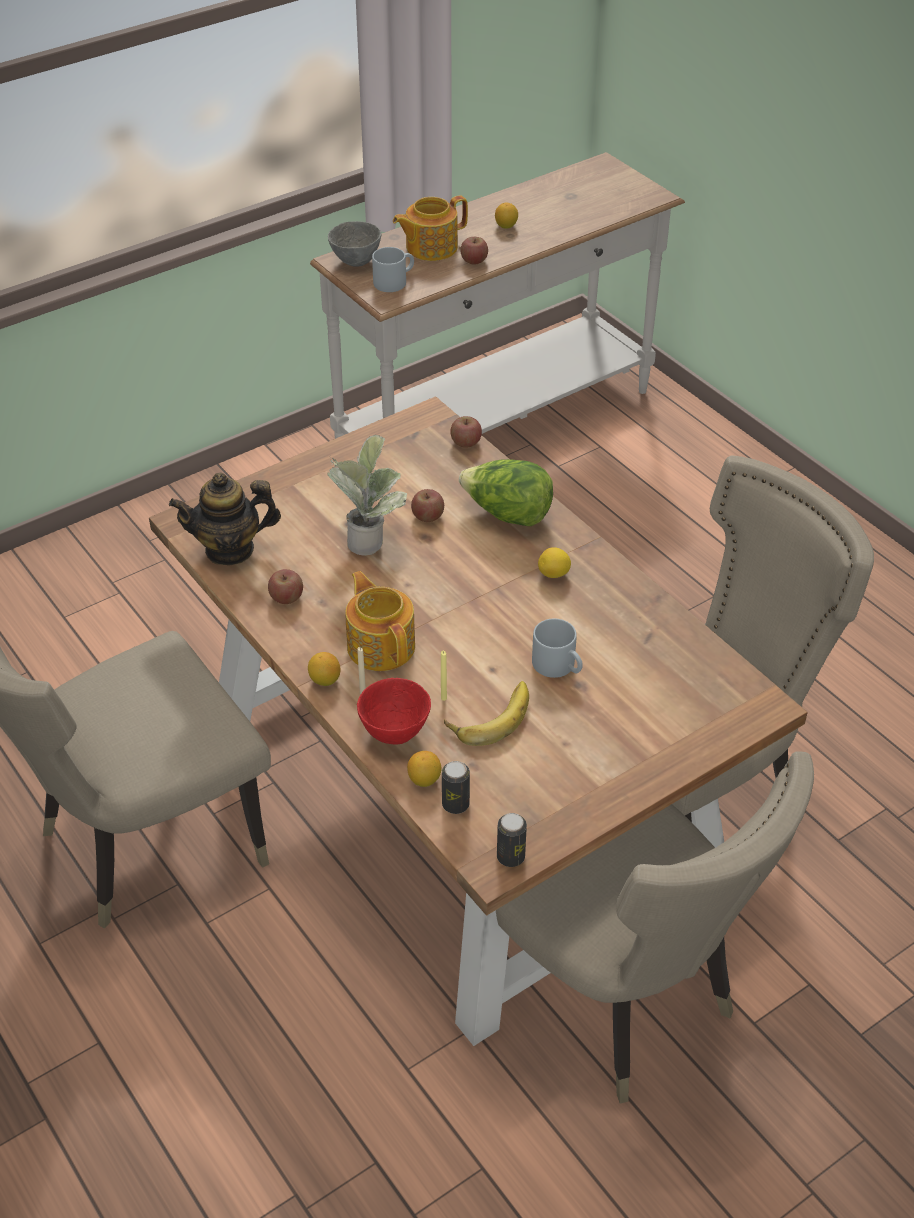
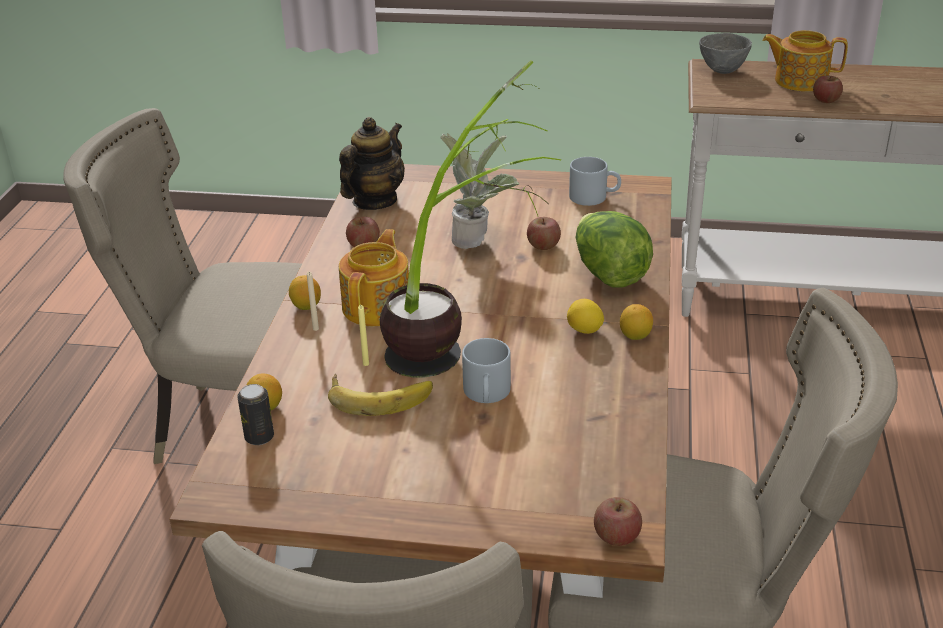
camera: 45 degrees right, 10 degrees down
teapot [169,473,281,566] -> teapot turned 90 degrees clockwise [339,117,405,210]
red bowl [357,678,431,745] -> none
grey mug [372,247,414,292] -> grey mug moved to [569,157,621,206]
apple [450,416,482,448] -> apple moved to [594,497,642,546]
lemon [495,203,518,229] -> lemon moved to [620,304,653,340]
can [497,813,527,867] -> none
none -> potted plant [380,60,561,378]

